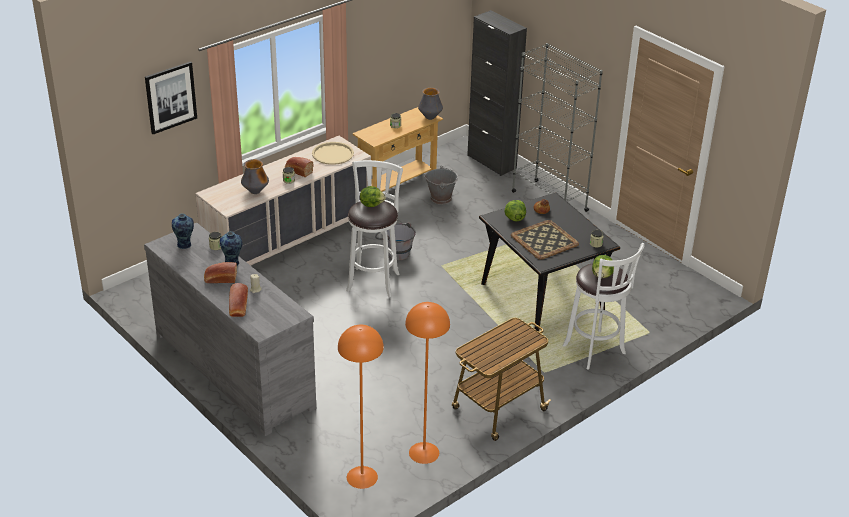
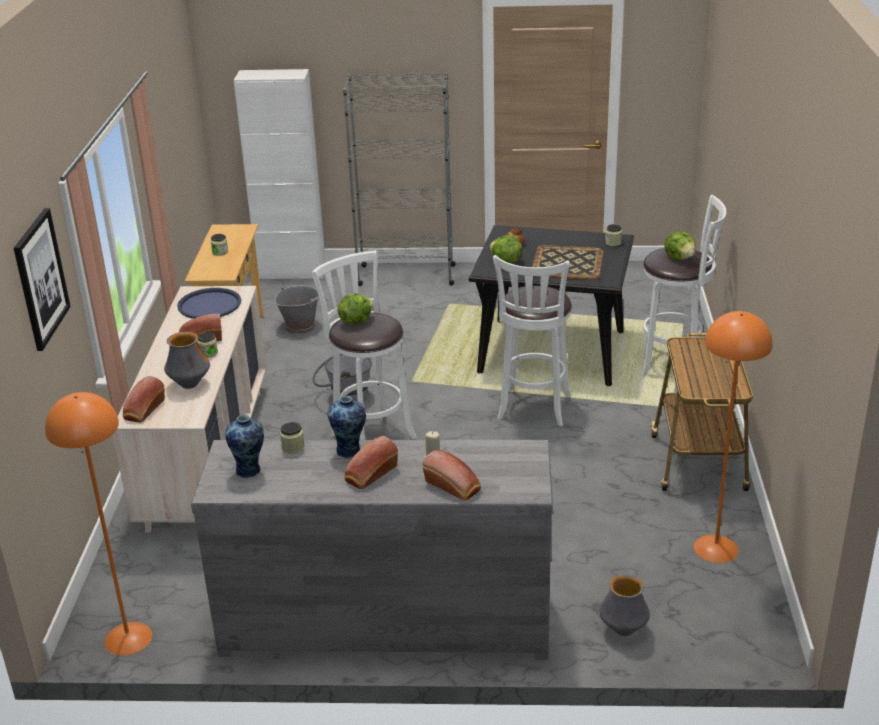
camera: 45 degrees left, 5 degrees down
beige tray [312,142,354,165] -> blue tray [177,288,241,319]
orange floor lamp [338,325,384,489] -> orange floor lamp moved to [45,392,152,656]
vase [418,88,443,120] -> vase moved to [599,574,650,636]
black cabinet [467,10,527,176] -> white cabinet [234,69,326,279]
none -> bread [123,376,165,423]
none -> white stool [493,255,572,426]

